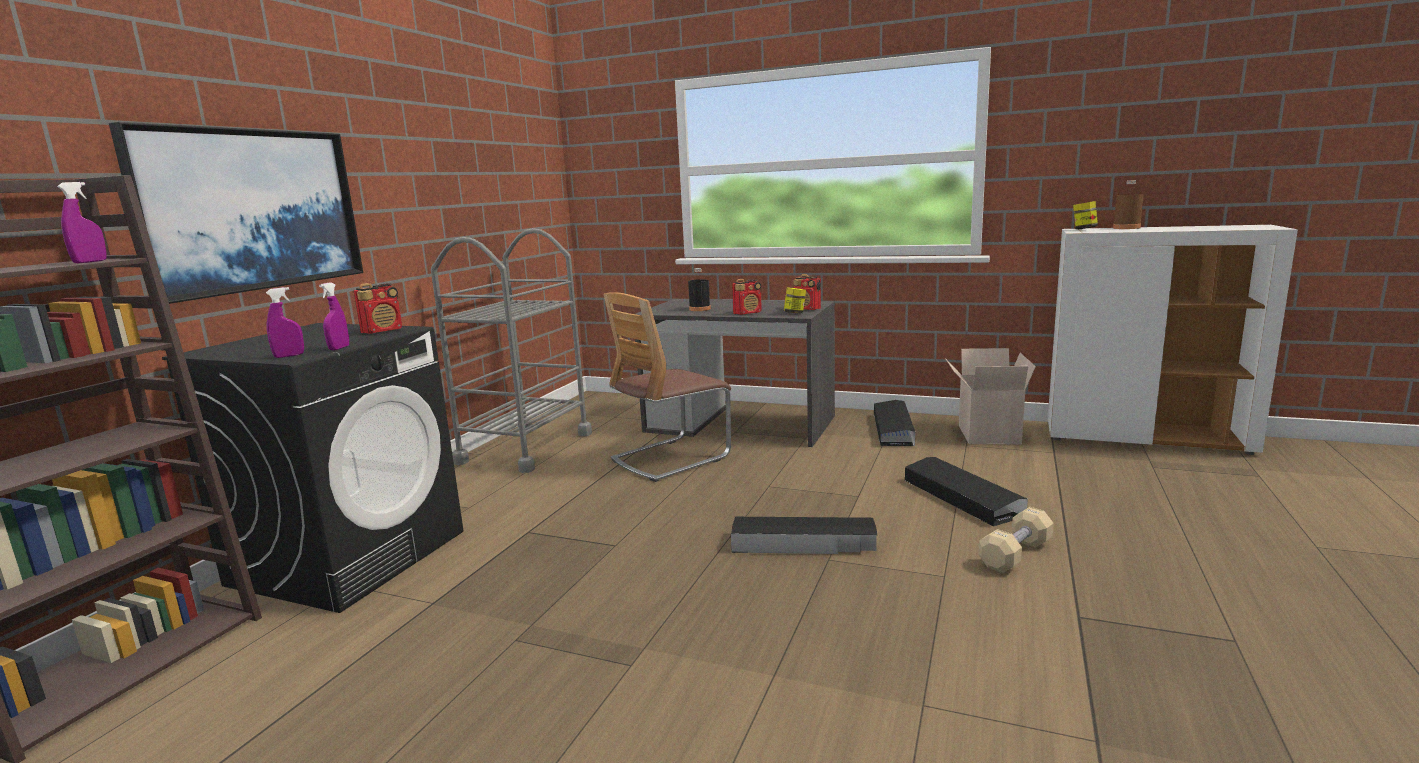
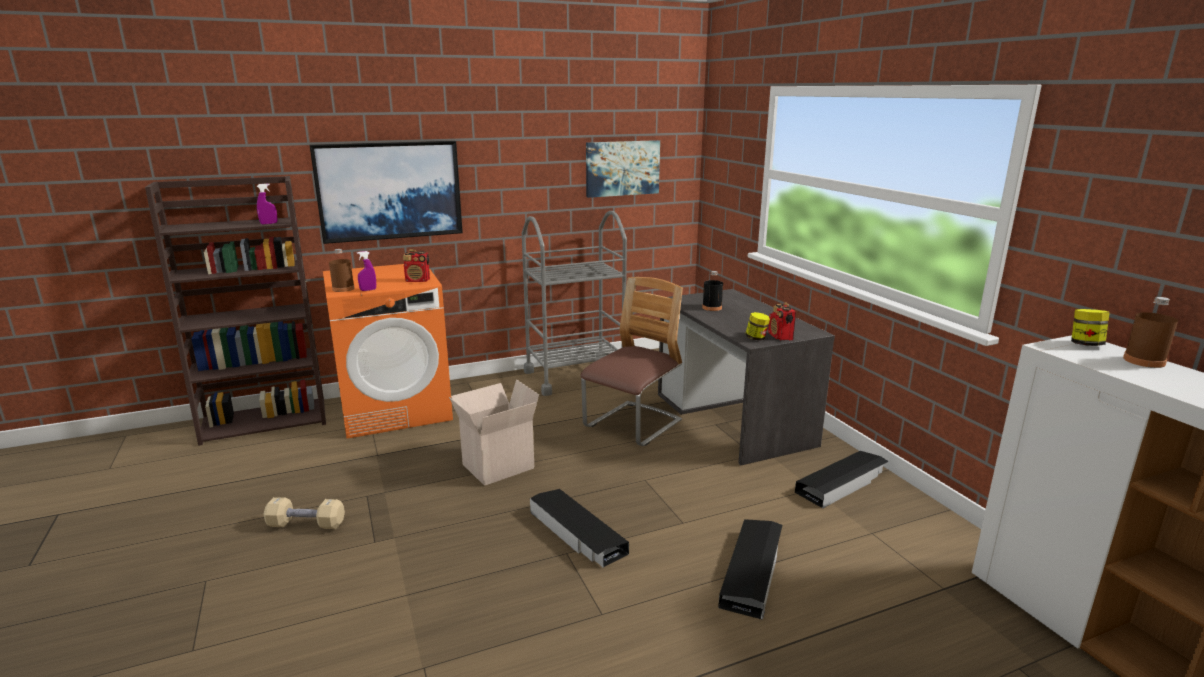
camera: 45 degrees right, 5 degrees up
black washing machine [162,323,463,613] -> orange washing machine [323,264,453,439]
purple spray bottle [266,287,304,358] -> brown bottle [329,249,354,292]
chair [603,292,731,482] -> chair turned 120 degrees clockwise [580,277,683,446]
radio [732,279,762,315] -> none
cardboard box [945,348,1036,444] -> cardboard box moved to [449,379,539,486]
beige dumbbell [978,507,1054,573] -> beige dumbbell moved to [264,497,345,529]
none -> picture [586,140,660,198]

